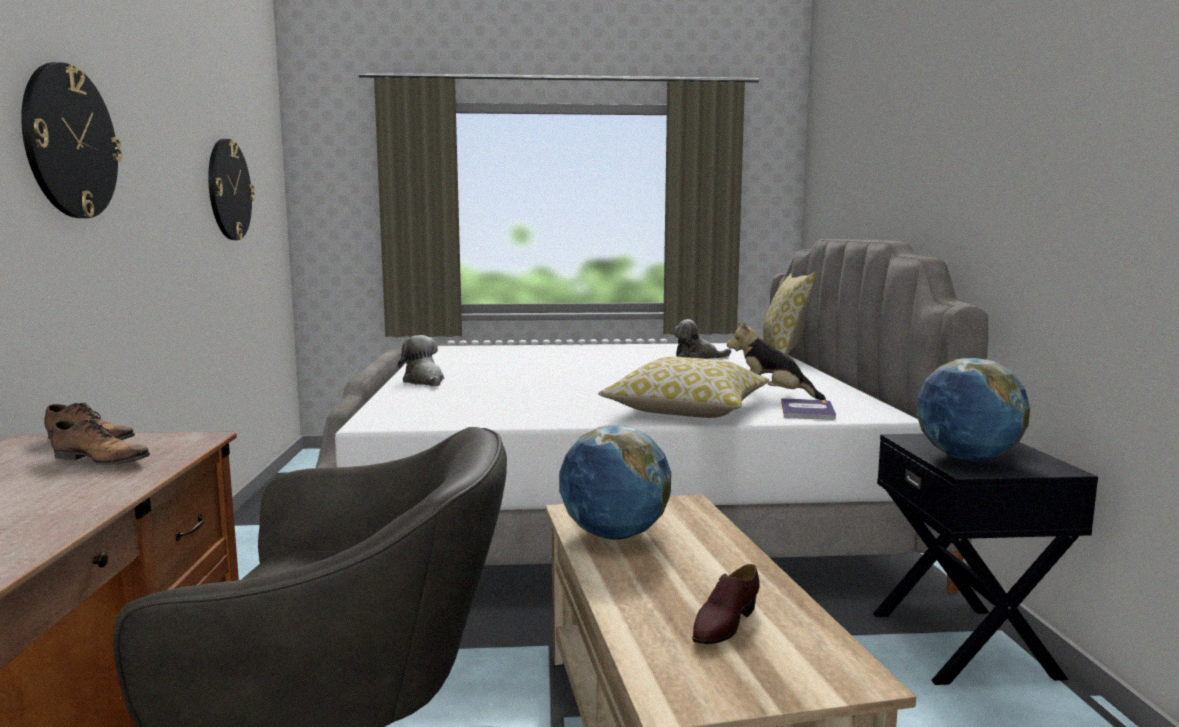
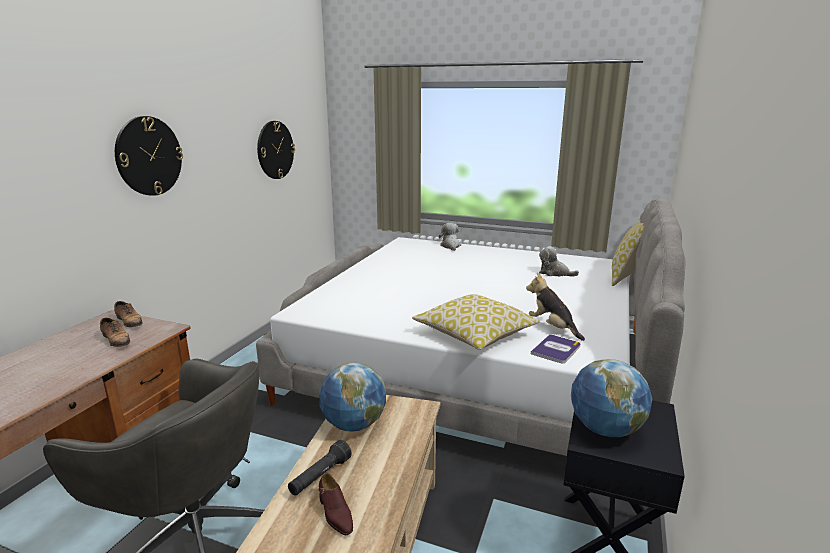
camera: 25 degrees right, 10 degrees up
plush toy [398,335,444,386] -> plush toy moved to [439,223,461,251]
brown shoe [692,564,760,644] -> brown shoe turned 90 degrees counterclockwise [319,472,353,535]
none -> black flashlight [288,440,352,495]

